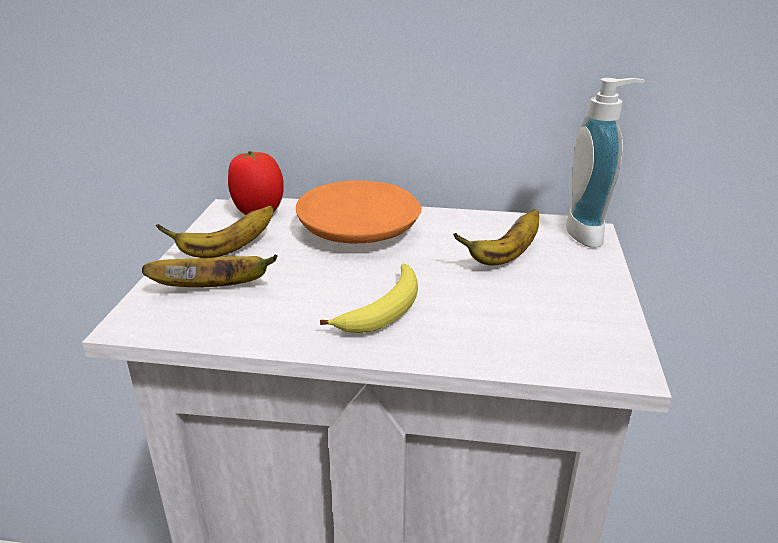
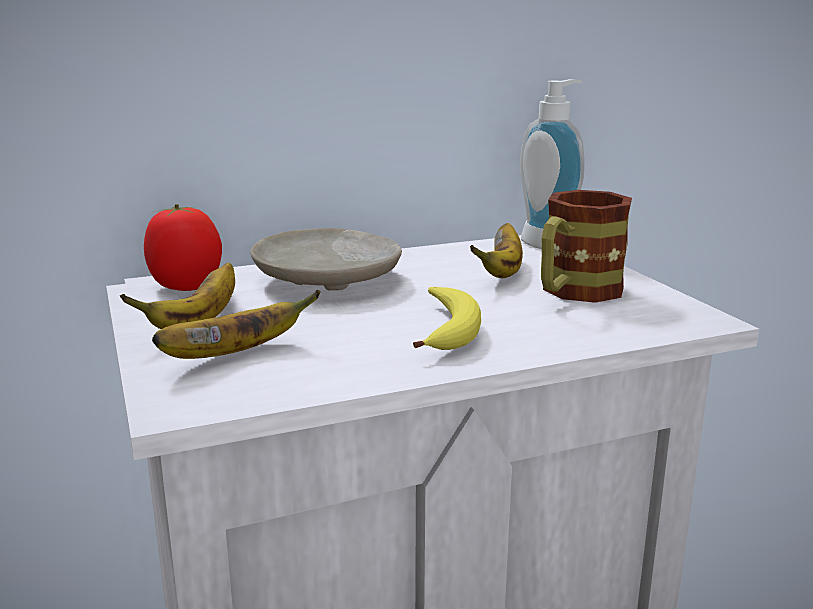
camera: 30 degrees left, 10 degrees down
orange plate [296,180,422,244] -> beige plate [250,228,402,290]
none -> mug [541,190,632,303]

